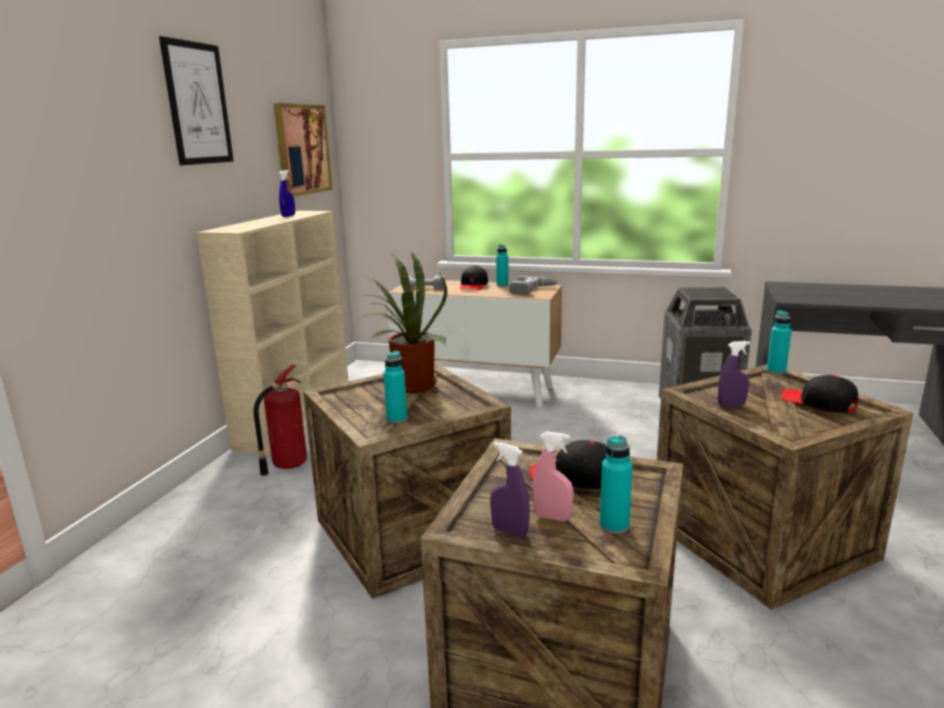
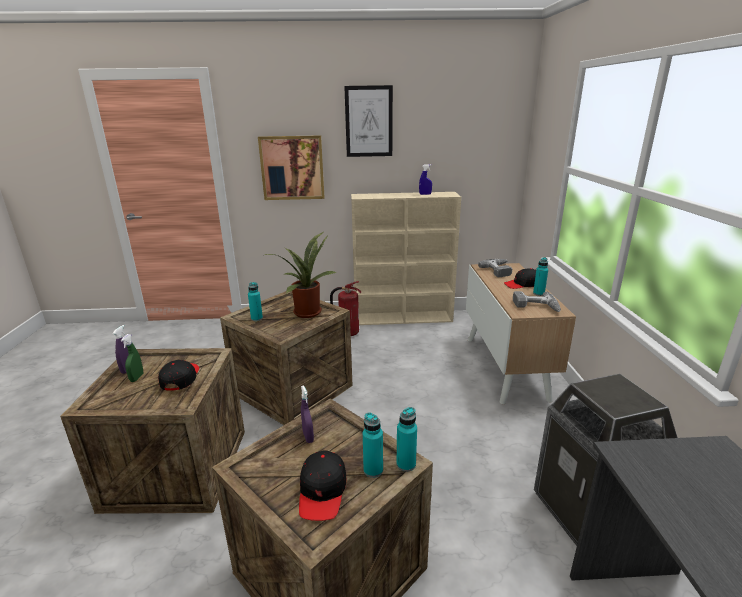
camera: 70 degrees right, 5 degrees up
picture [274,103,333,197] -> picture moved to [258,135,325,200]
pink spray bottle [532,432,574,521] -> green spray bottle [121,334,143,382]
turquoise bottle [600,435,633,534] -> turquoise bottle moved to [363,412,383,478]
black cap [781,375,858,413] -> black cap turned 150 degrees clockwise [299,450,346,521]

